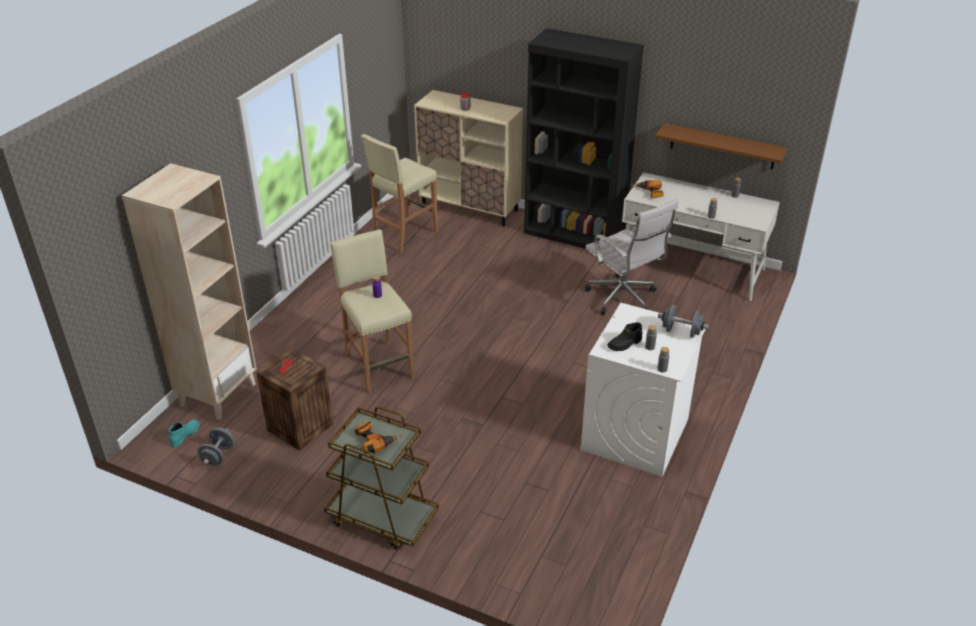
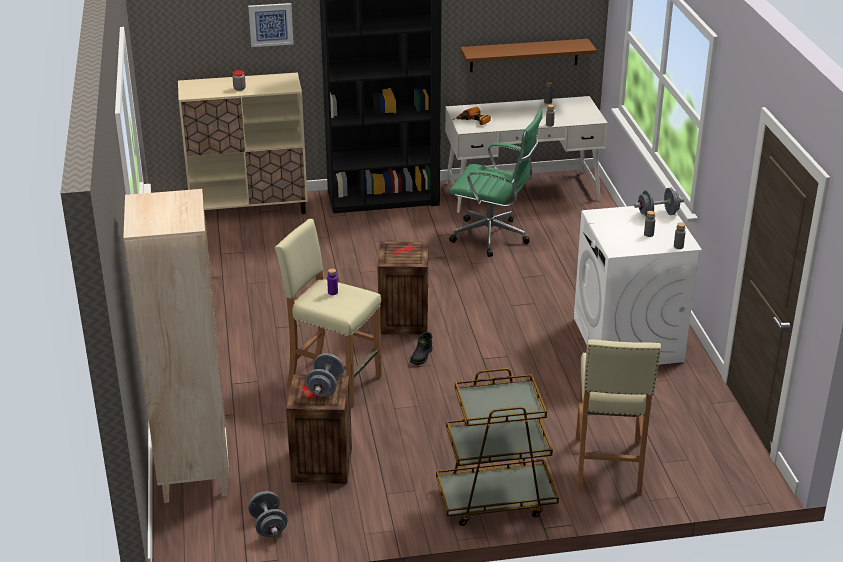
camera: 35 degrees left, 5 degrees down
turquoise boot [169,420,200,447] -> none
power drill [354,421,403,454] -> none
beige stool [361,134,438,253] -> beige stool moved to [576,339,661,495]
white office chair [584,199,678,315] -> green office chair [449,109,543,257]
black boot [608,322,642,351] -> black boot moved to [410,332,433,365]
none -> picture [248,3,294,47]
none -> grey dumbbell [305,353,344,397]
none -> crate [378,241,428,335]

